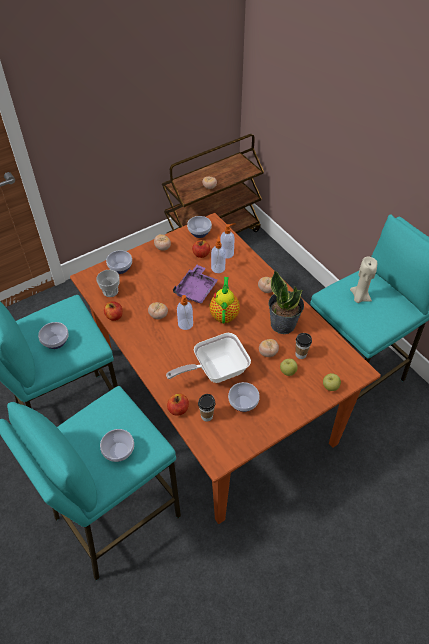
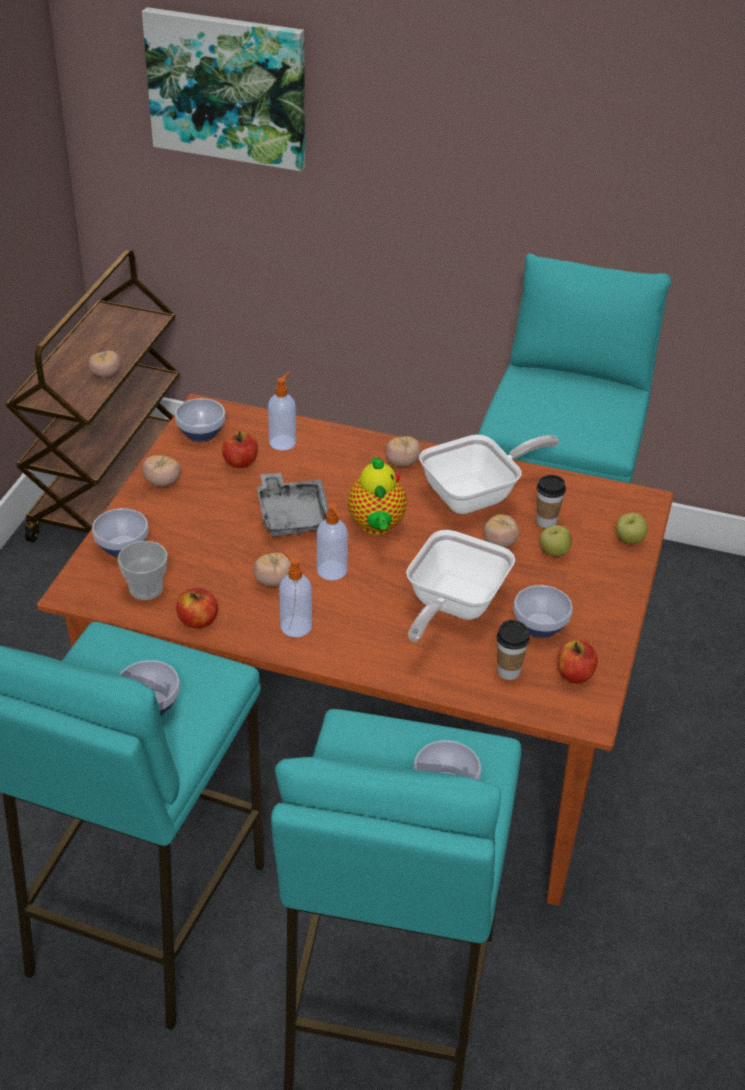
camera: 40 degrees left, 10 degrees down
apple [167,393,189,416] -> apple moved to [557,639,598,684]
purple tray [173,265,218,303] -> grey tray [257,473,329,537]
teapot [209,277,240,324] -> teapot turned 150 degrees counterclockwise [348,456,407,535]
soap dispenser [211,234,226,273] -> soap dispenser moved to [279,551,312,637]
potted plant [268,271,304,334] -> frying pan [419,435,559,514]
beige candle [350,257,377,303] -> none
none -> picture [142,7,305,171]

